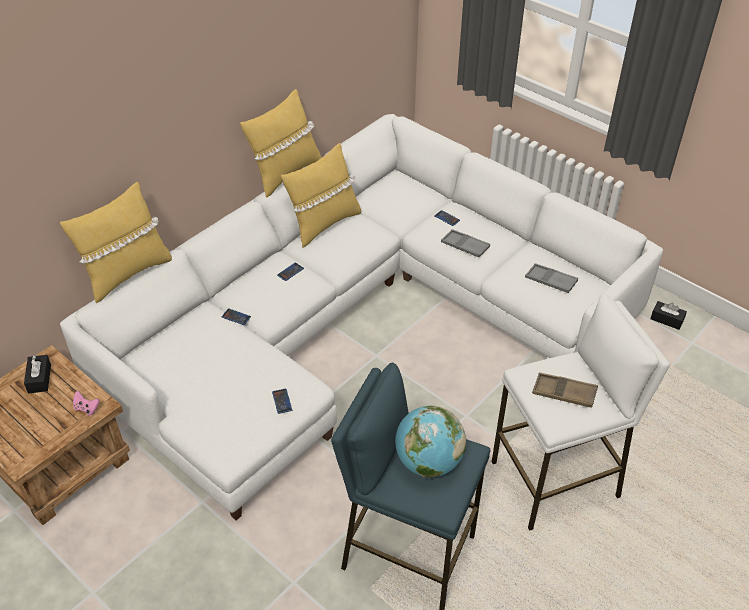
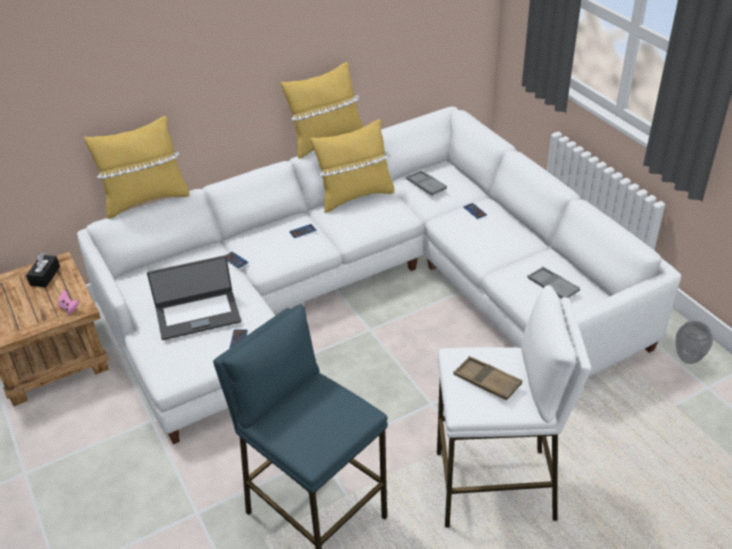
camera: 20 degrees right, 5 degrees down
globe [395,406,466,478] -> none
grey tray [441,229,490,257] -> grey tray moved to [406,170,447,195]
black tissue box [651,301,687,330] -> vase [675,321,713,364]
none -> laptop [147,255,241,340]

